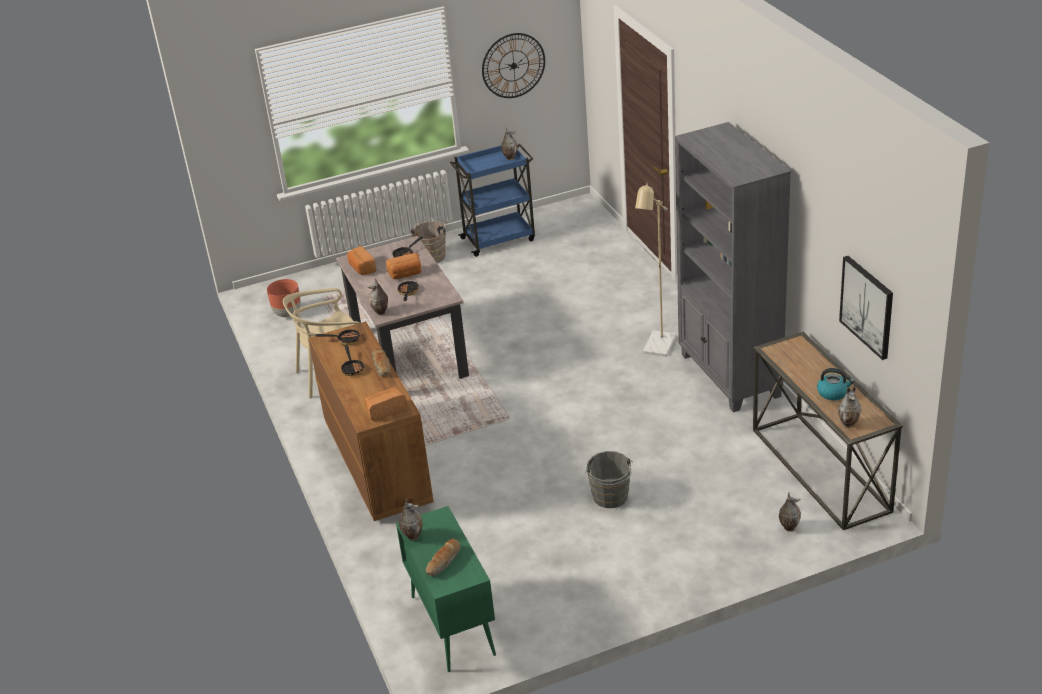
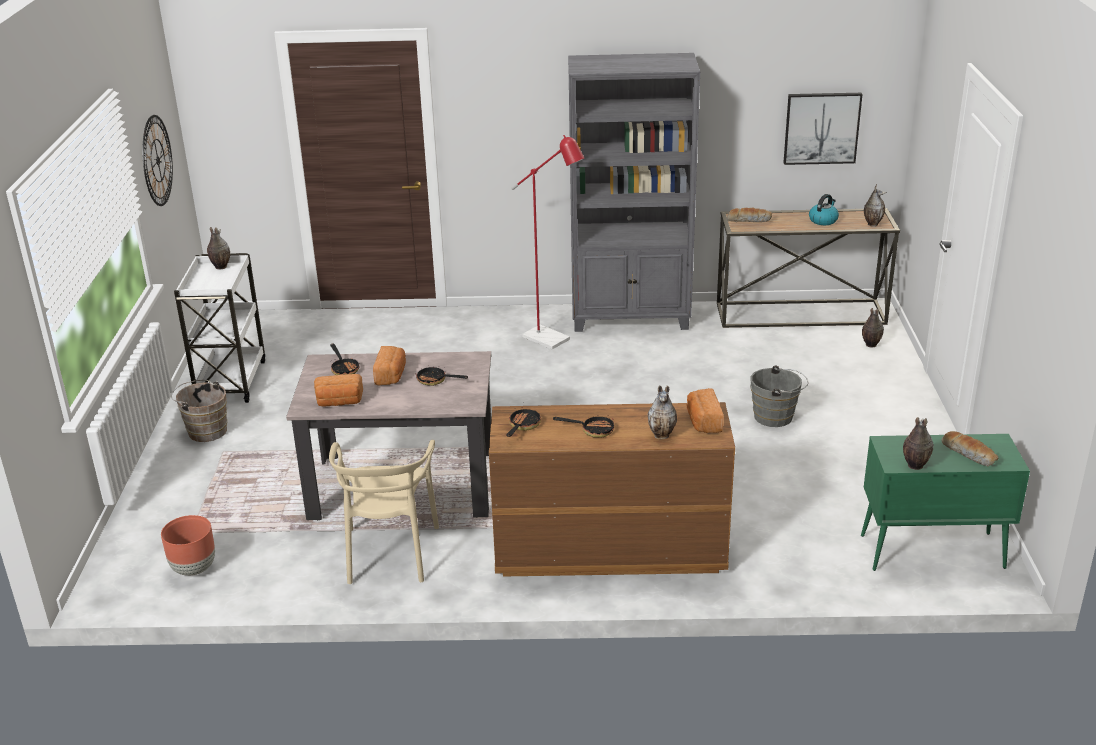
camera: 70 degrees left, 5 degrees down
vase [367,278,388,315] -> vase moved to [648,385,677,439]
bread [372,347,390,377] -> bread moved to [727,208,772,222]
blue cart [450,144,535,257] -> white cart [174,253,265,403]
beige floor lamp [635,183,676,357] -> red floor lamp [511,135,584,349]

